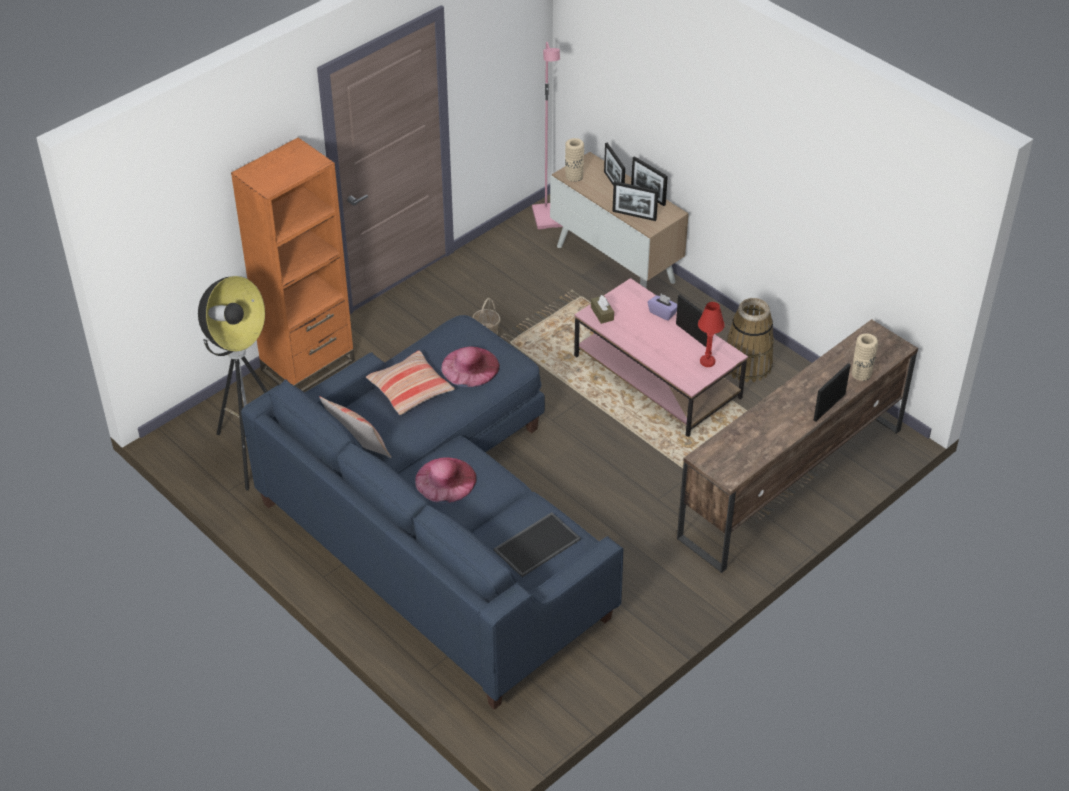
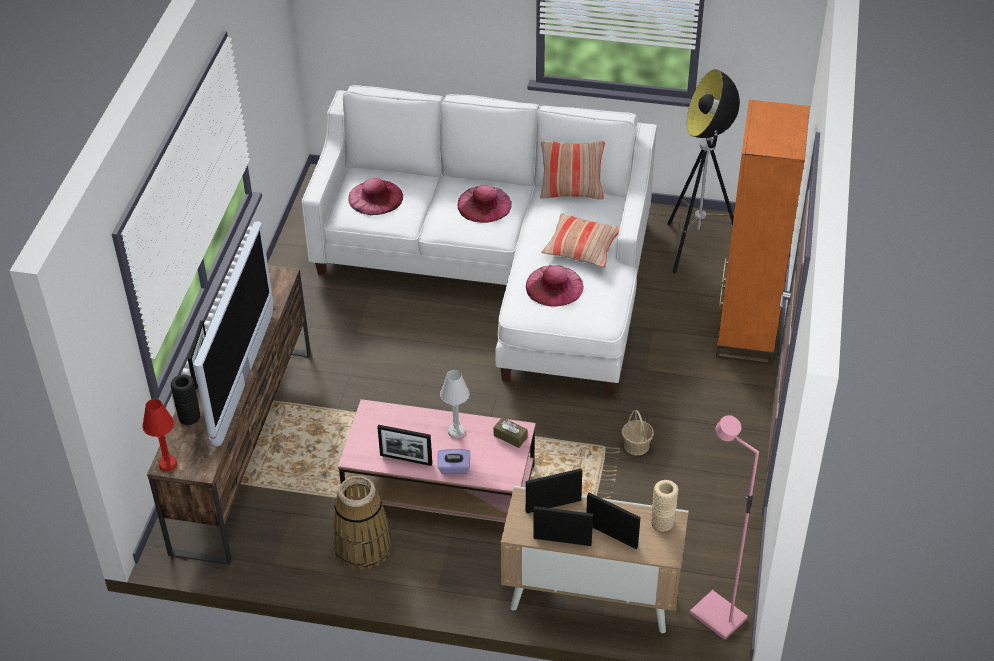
camera: 145 degrees right, 0 degrees up
blue sofa [241,315,623,710] -> white sofa [302,85,657,395]
tray [494,512,581,577] -> pink hat [348,178,403,215]
red table lamp [698,302,725,367] -> red table lamp moved to [142,399,177,471]
beige vase [852,333,878,381] -> black vase [171,374,200,425]
none -> television [194,221,273,447]
none -> white table lamp [440,370,470,438]

